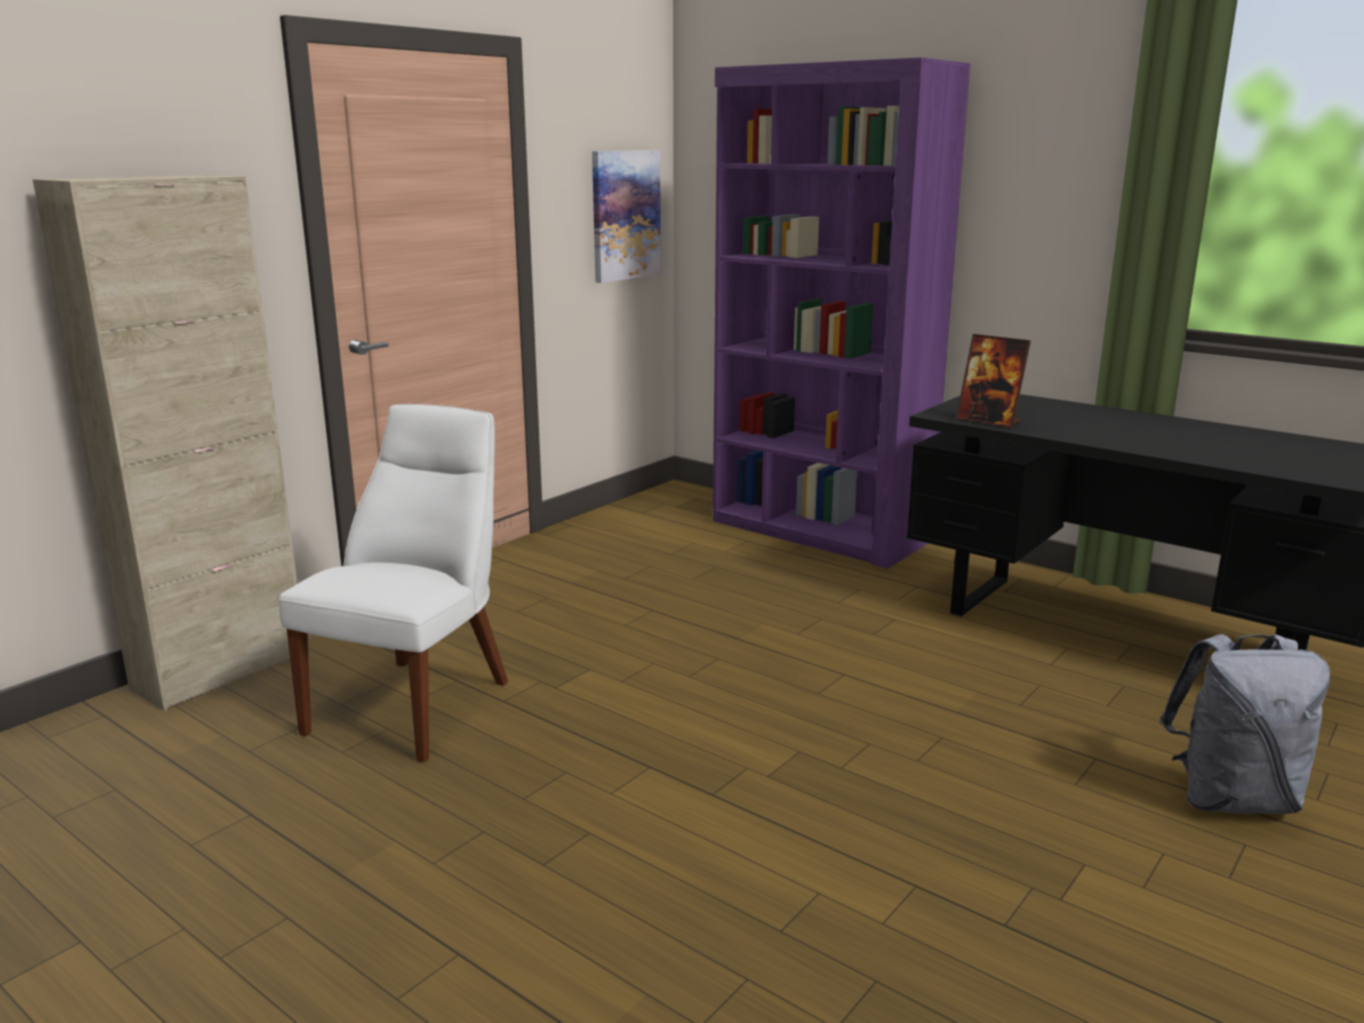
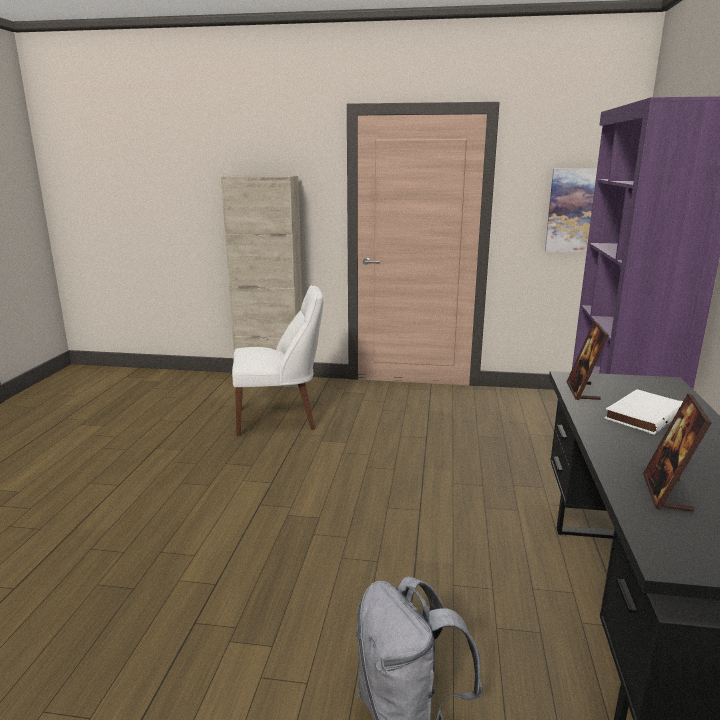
camera: 60 degrees right, 0 degrees up
none -> white book [604,389,683,435]
none -> picture frame [643,394,712,511]

